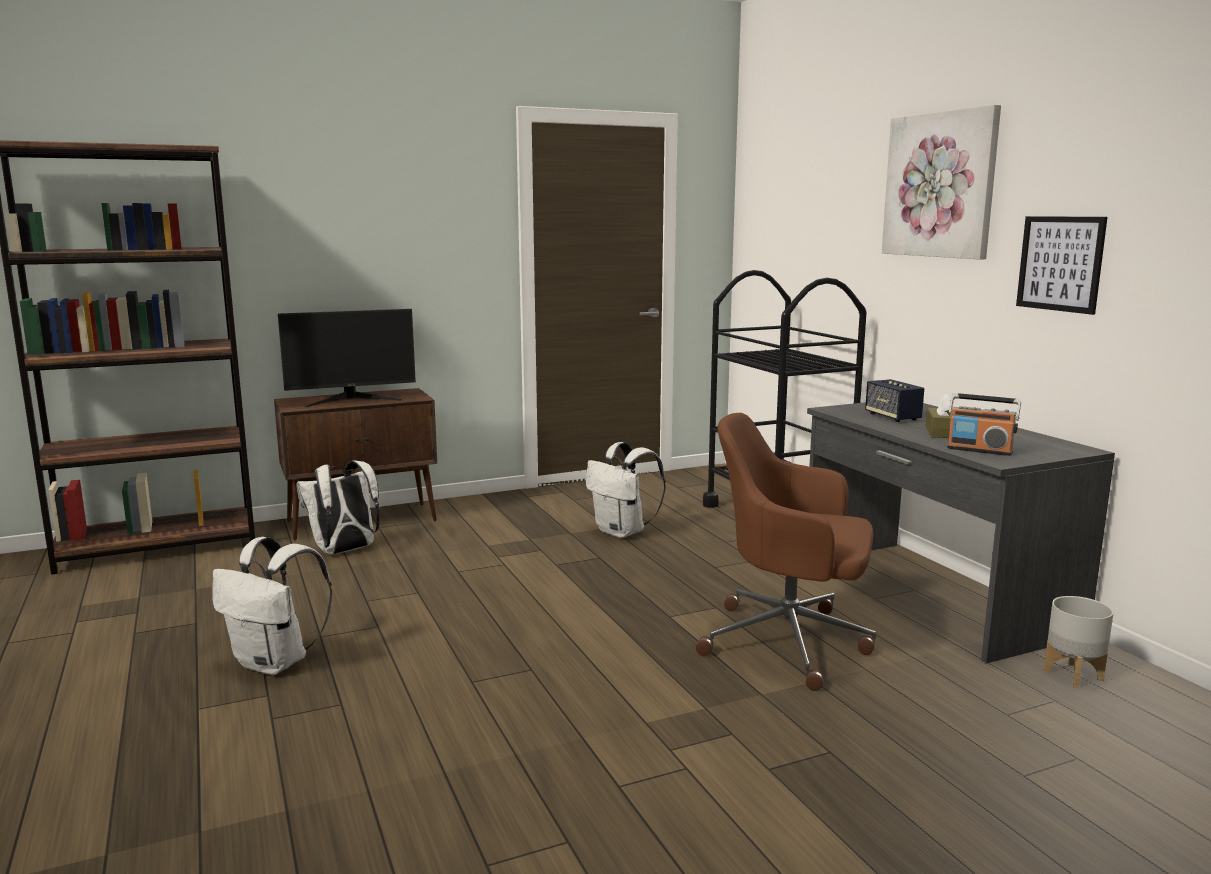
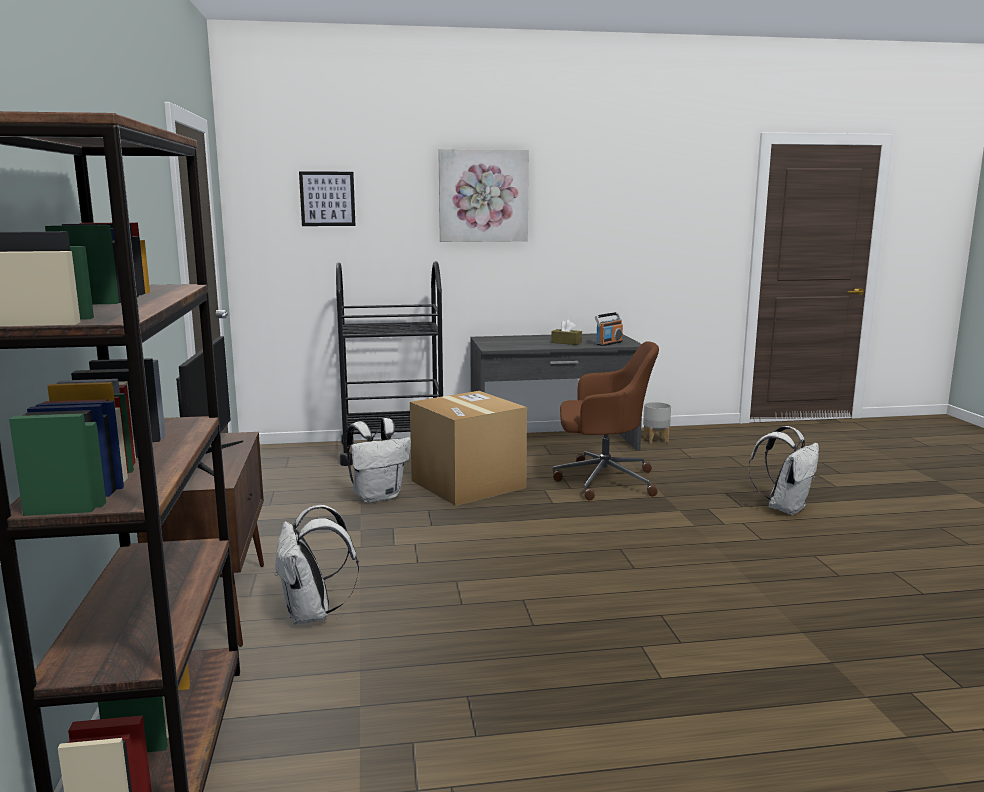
camera: 75 degrees left, 0 degrees up
white backpack [212,537,332,675] -> white backpack moved to [748,426,819,515]
brown office chair [696,413,876,691] -> brown office chair turned 120 degrees counterclockwise [553,341,659,501]
speaker [865,379,924,422] -> none
picture [1016,216,1108,315] -> picture moved to [299,171,356,226]
none -> cardboard box [410,391,527,506]

